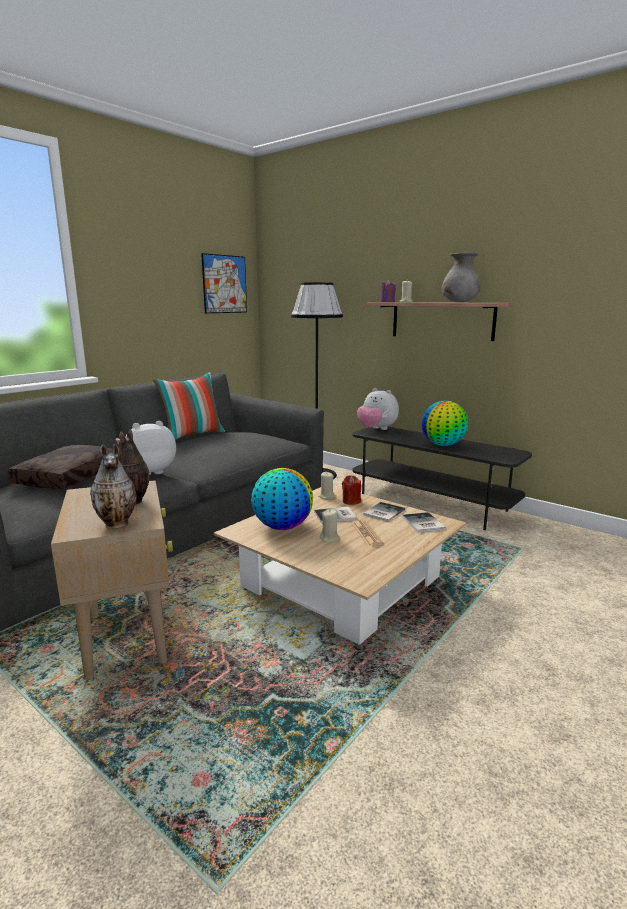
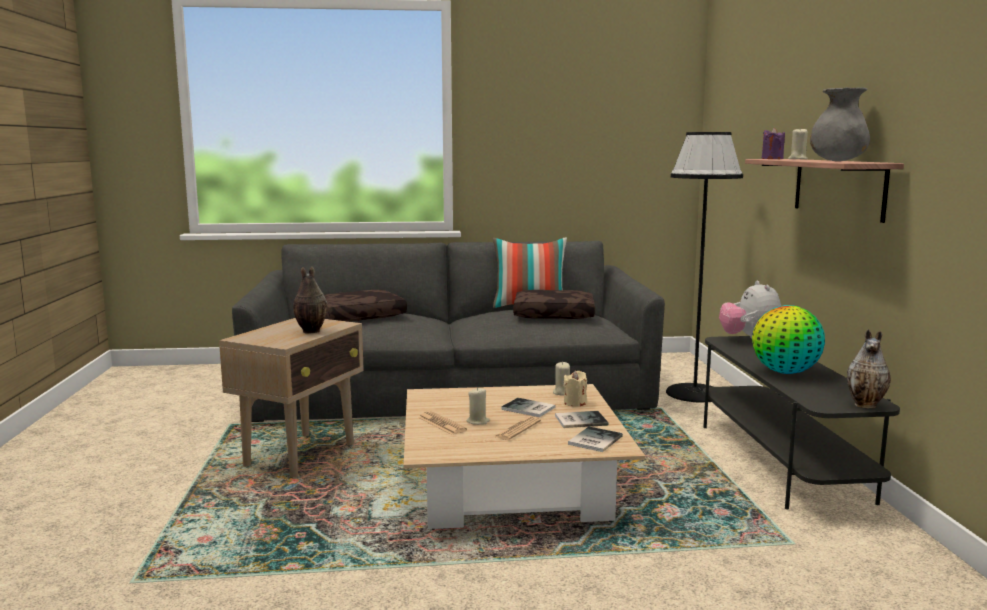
camera: 45 degrees right, 5 degrees down
vase [90,444,137,529] -> vase moved to [847,329,890,408]
plush toy [125,421,176,475] -> none
picture [201,253,247,313] -> none
globe [251,468,313,530] -> none
red candle [342,475,361,505] -> beige candle [563,371,587,407]
none -> newspaper [418,411,467,435]
none -> brown pillow [513,290,595,319]

